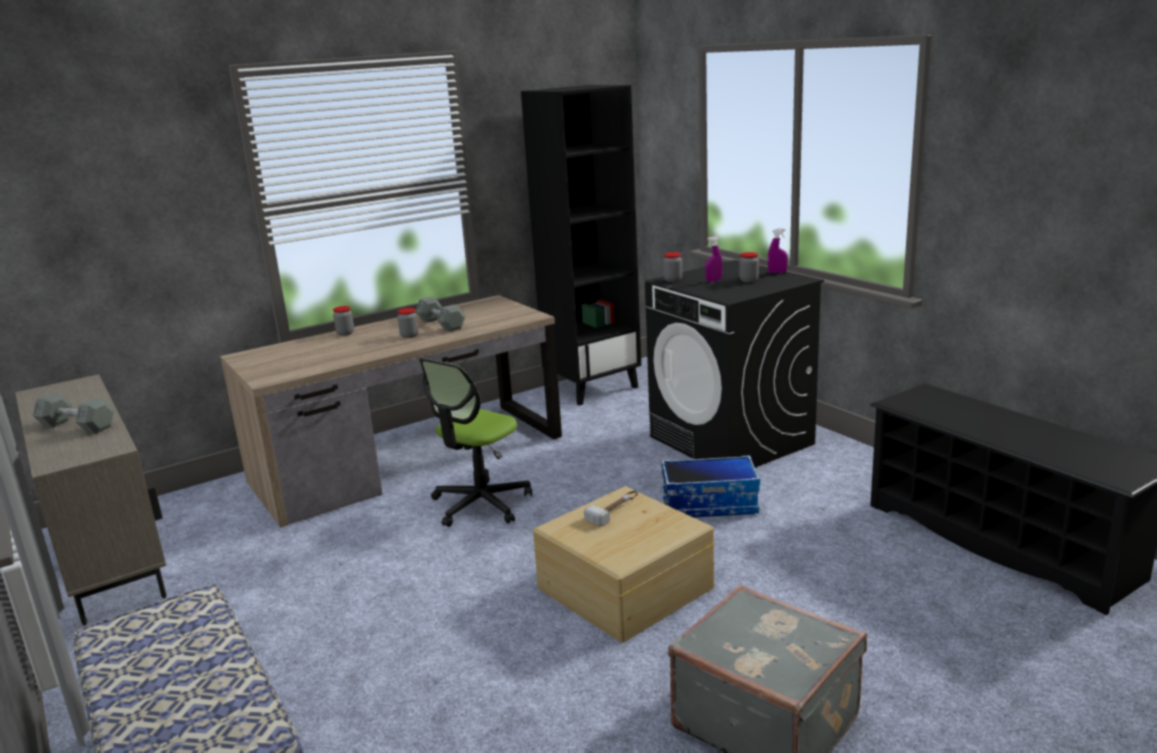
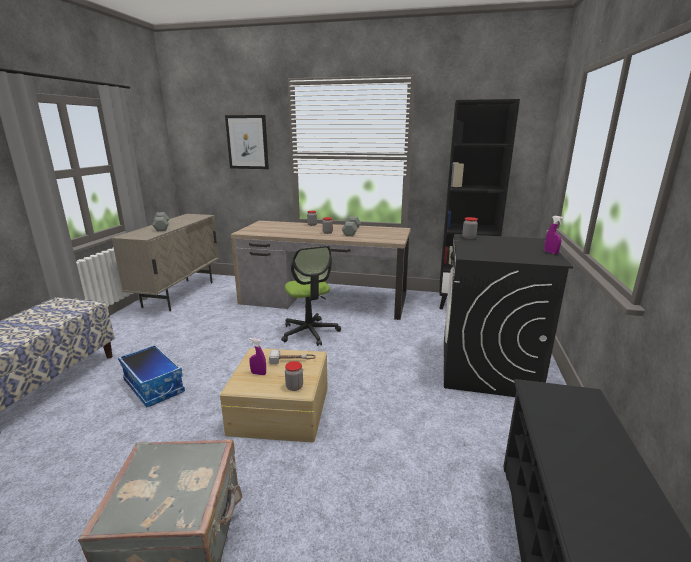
camera: 45 degrees right, 0 degrees up
office chair [419,358,532,527] -> office chair turned 105 degrees counterclockwise [281,246,341,346]
storage box [661,455,760,518] -> storage box moved to [118,345,185,407]
purple spray bottle [706,236,722,282] -> purple spray bottle moved to [249,338,266,375]
jar [739,252,759,283] -> jar moved to [285,361,303,391]
none -> picture [225,115,269,169]

